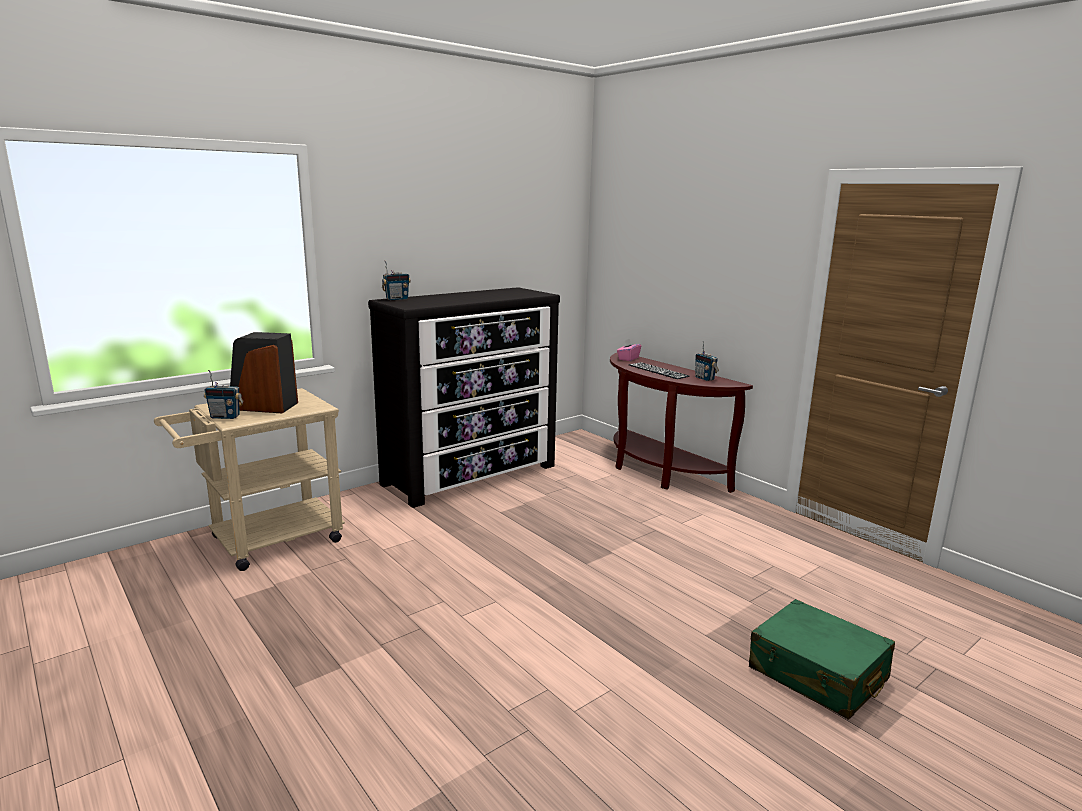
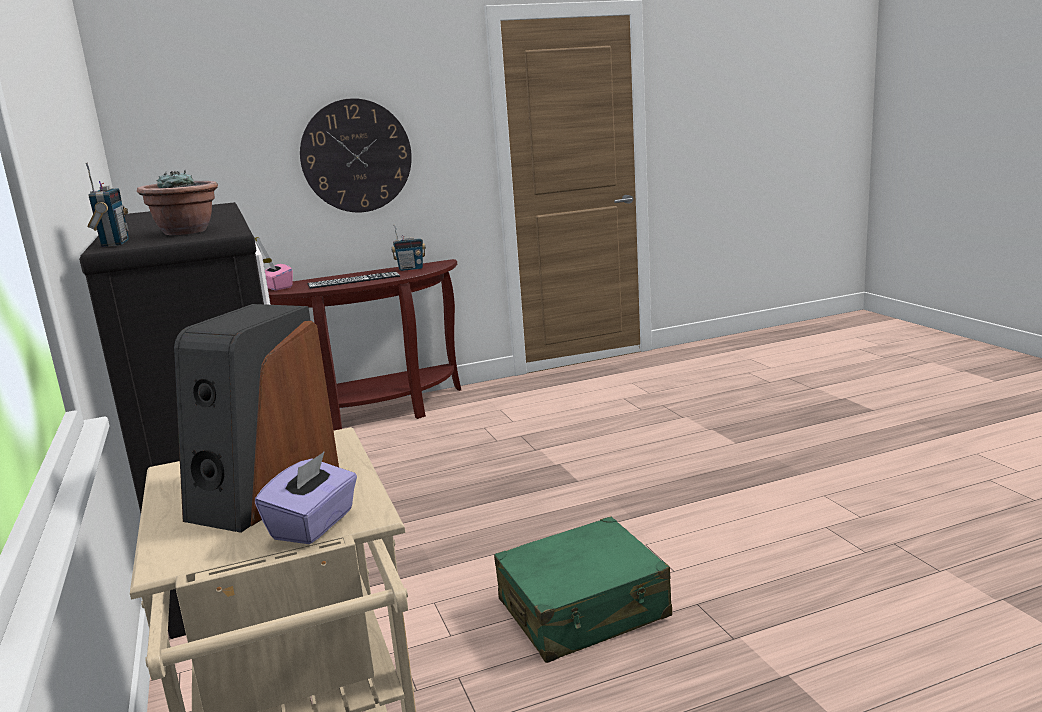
camera: 70 degrees left, 0 degrees up
radio [204,370,243,419] -> purple tissue box [255,451,357,544]
green suitcase [749,599,895,720] -> green suitcase moved to [494,516,672,663]
none -> potted plant [137,170,218,235]
none -> wall clock [300,98,412,212]

